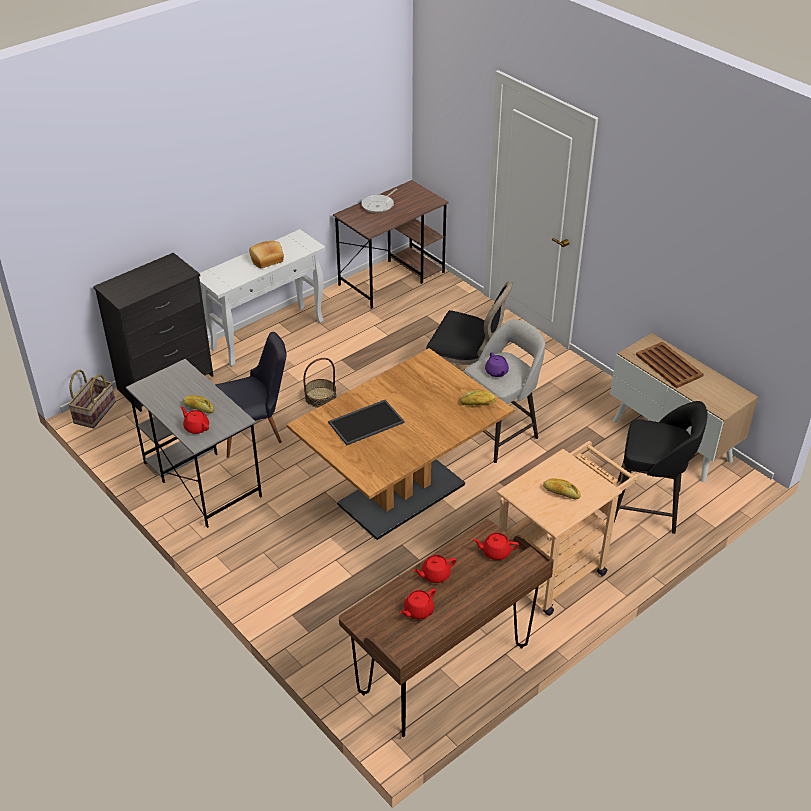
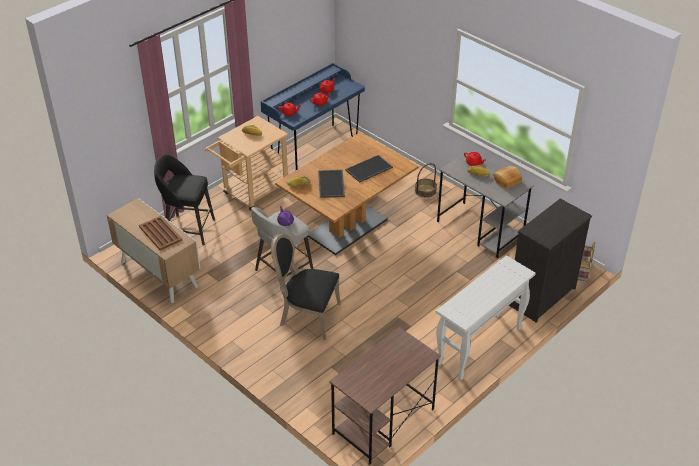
camera: 175 degrees right, 0 degrees up
black chair [215,332,286,458] -> none
bread [249,241,284,268] -> bread moved to [494,166,522,188]
basket [303,358,337,408] -> basket moved to [415,163,437,198]
brown desk [339,519,554,737] -> blue desk [261,63,365,170]
frying pan [361,189,397,213] -> none
none -> tray [318,170,345,198]

